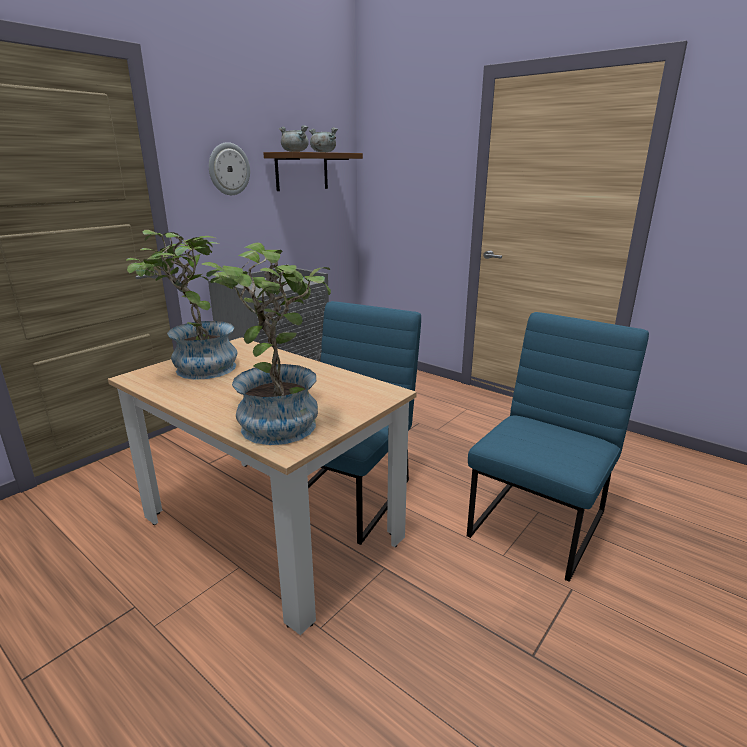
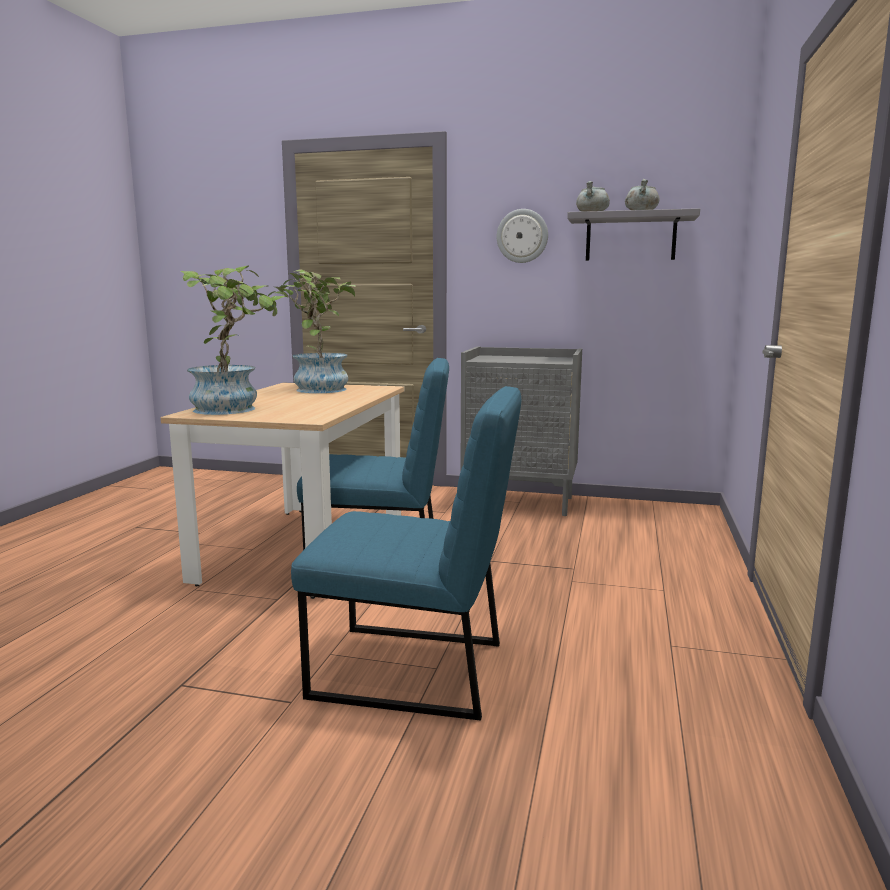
camera: 65 degrees right, 10 degrees down
brown shelf [263,152,363,191] -> grey shelf [567,208,700,261]

